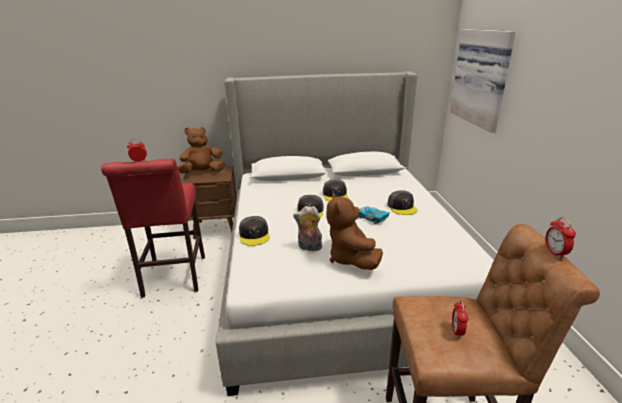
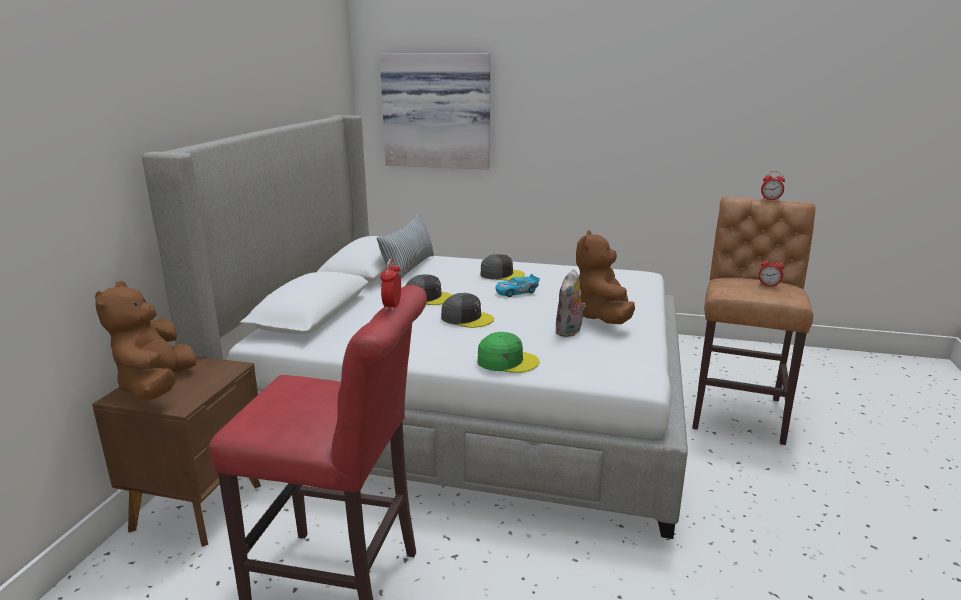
camera: 70 degrees left, 5 degrees down
grey cap [239,216,270,246] -> green cap [477,332,539,373]
brown plush toy [327,193,383,270] -> brown plush toy turned 90 degrees clockwise [576,231,635,324]
none -> pillow [377,213,434,279]

